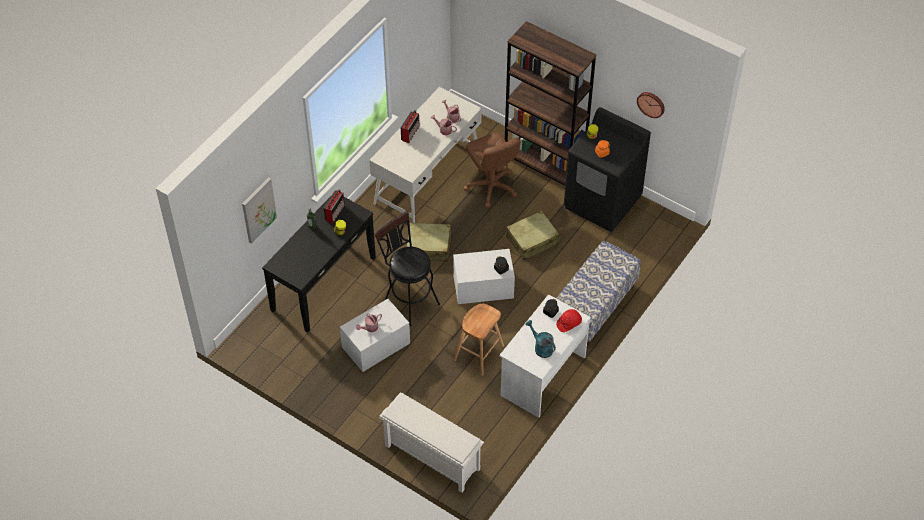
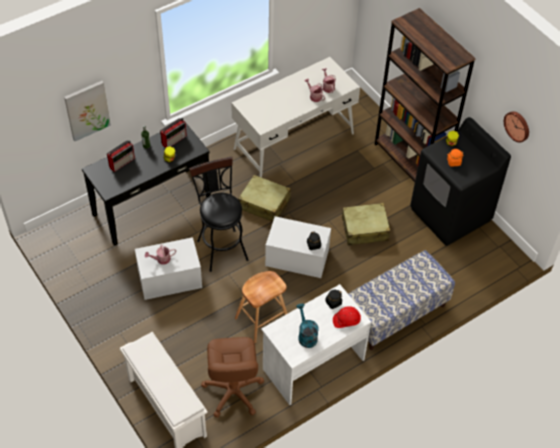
camera: 20 degrees right, 0 degrees up
radio [401,110,419,143] -> radio moved to [107,140,135,172]
brown office chair [464,133,521,208] -> brown office chair moved to [201,337,264,418]

